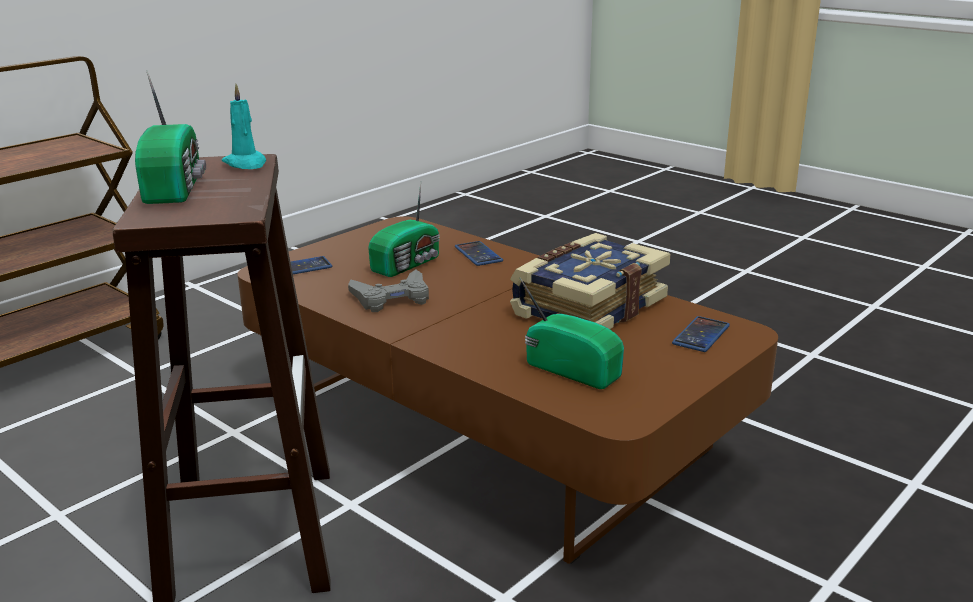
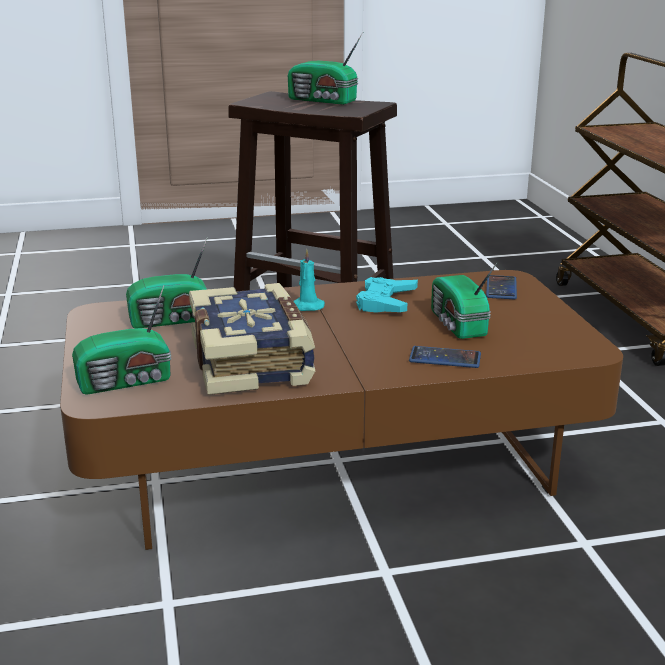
camera: 125 degrees right, 0 degrees up
turquoise candle [222,84,266,169] -> turquoise candle moved to [294,249,325,311]
grey game controller [348,270,429,312] -> turquoise game controller [356,277,418,313]
phone [672,316,730,352] -> radio [72,285,171,395]

